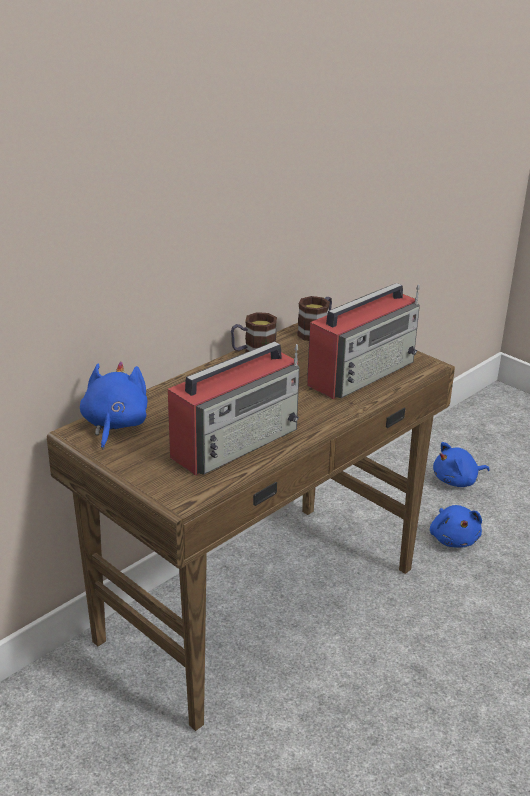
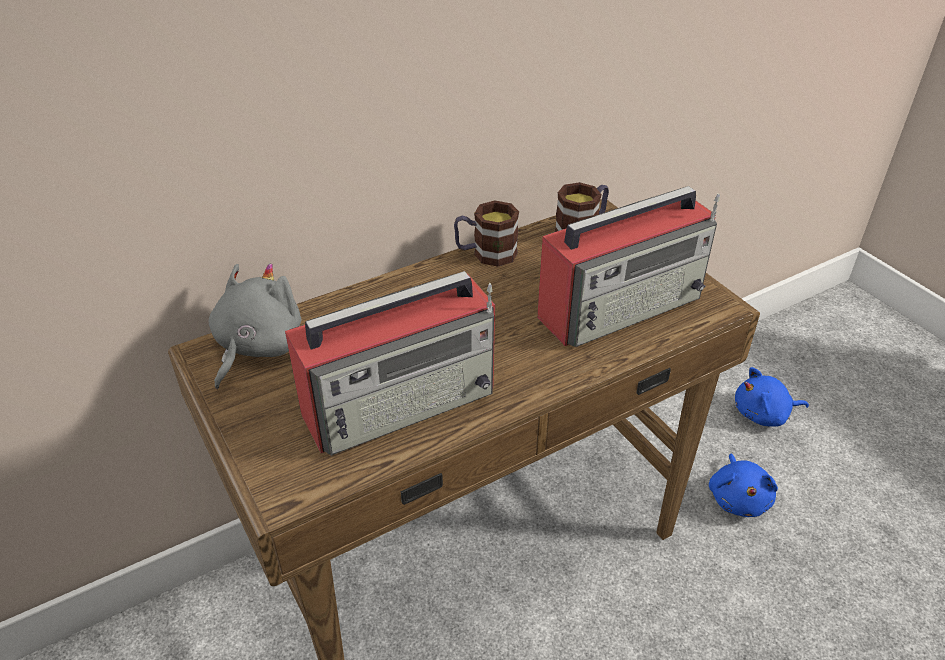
camera: 15 degrees right, 10 degrees up
blue plush toy [80,361,147,449] -> grey plush toy [209,263,301,389]

